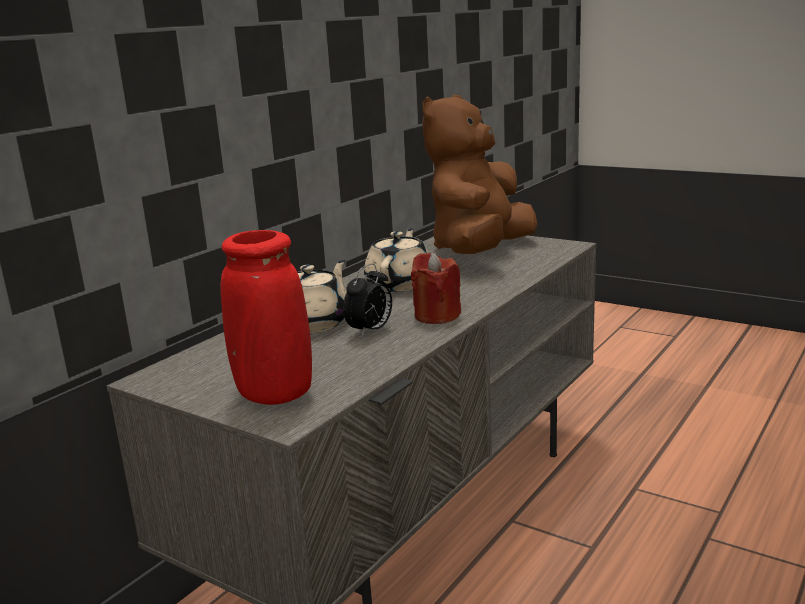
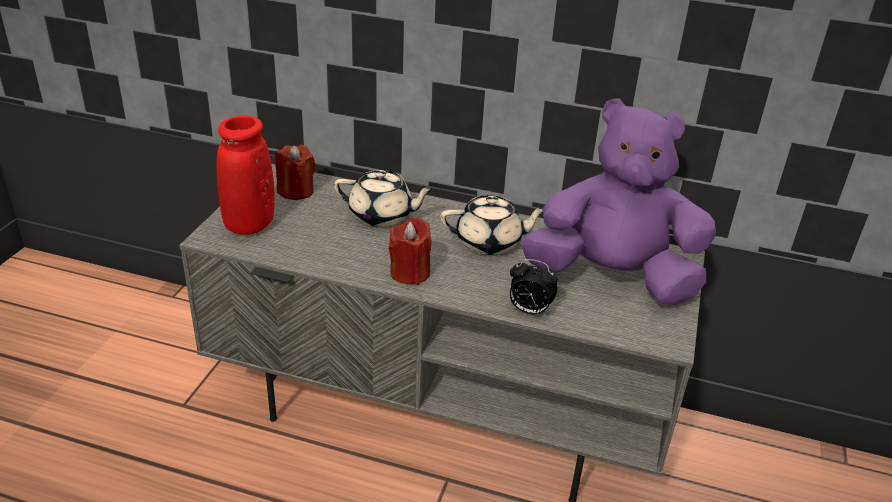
camera: 70 degrees right, 15 degrees up
alarm clock [343,264,392,337] -> alarm clock moved to [510,259,558,316]
brown plush toy [422,95,537,254] -> purple plush toy [521,98,716,305]
none -> red candle [275,145,315,200]

